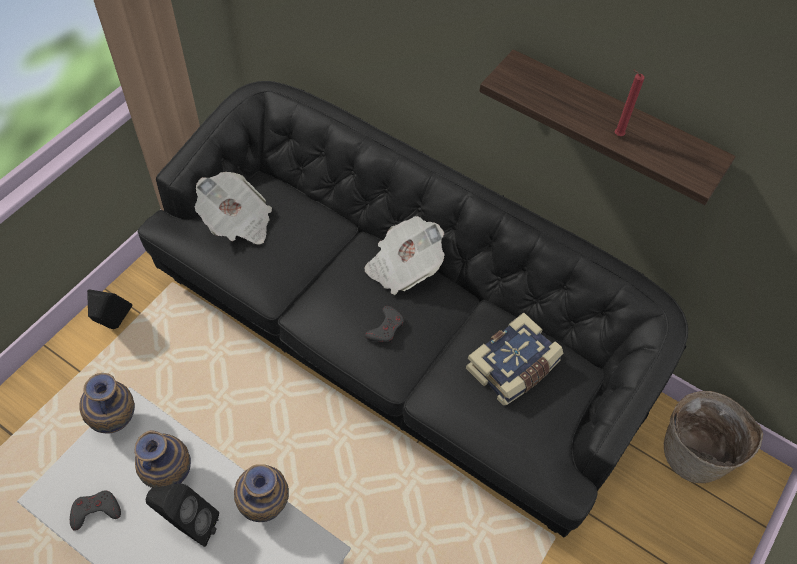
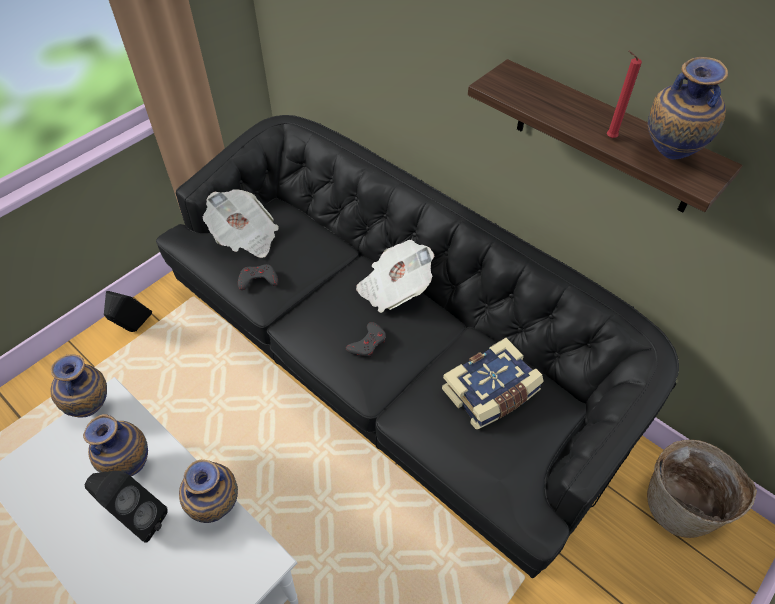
camera: 10 degrees right, 5 degrees down
grey game controller [70,490,121,531] -> grey game controller moved to [238,264,278,290]
none -> vase [648,57,728,159]

